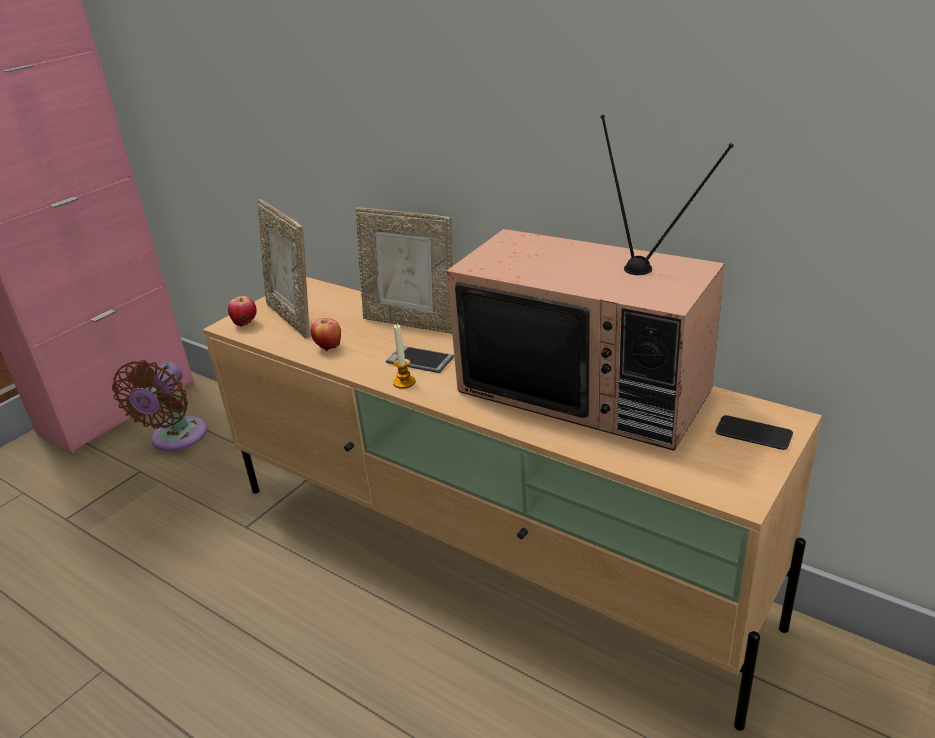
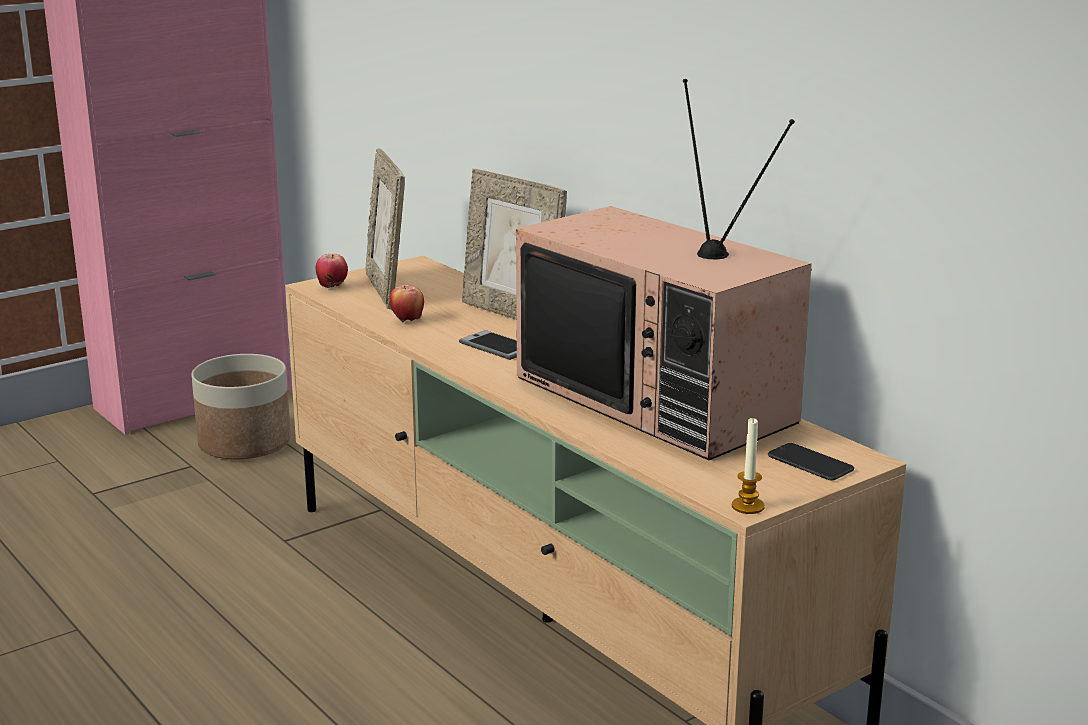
camera: 15 degrees right, 10 degrees down
brown fan [112,360,207,451] -> planter [191,354,291,459]
candle [393,324,415,389] -> candle moved to [732,417,765,514]

